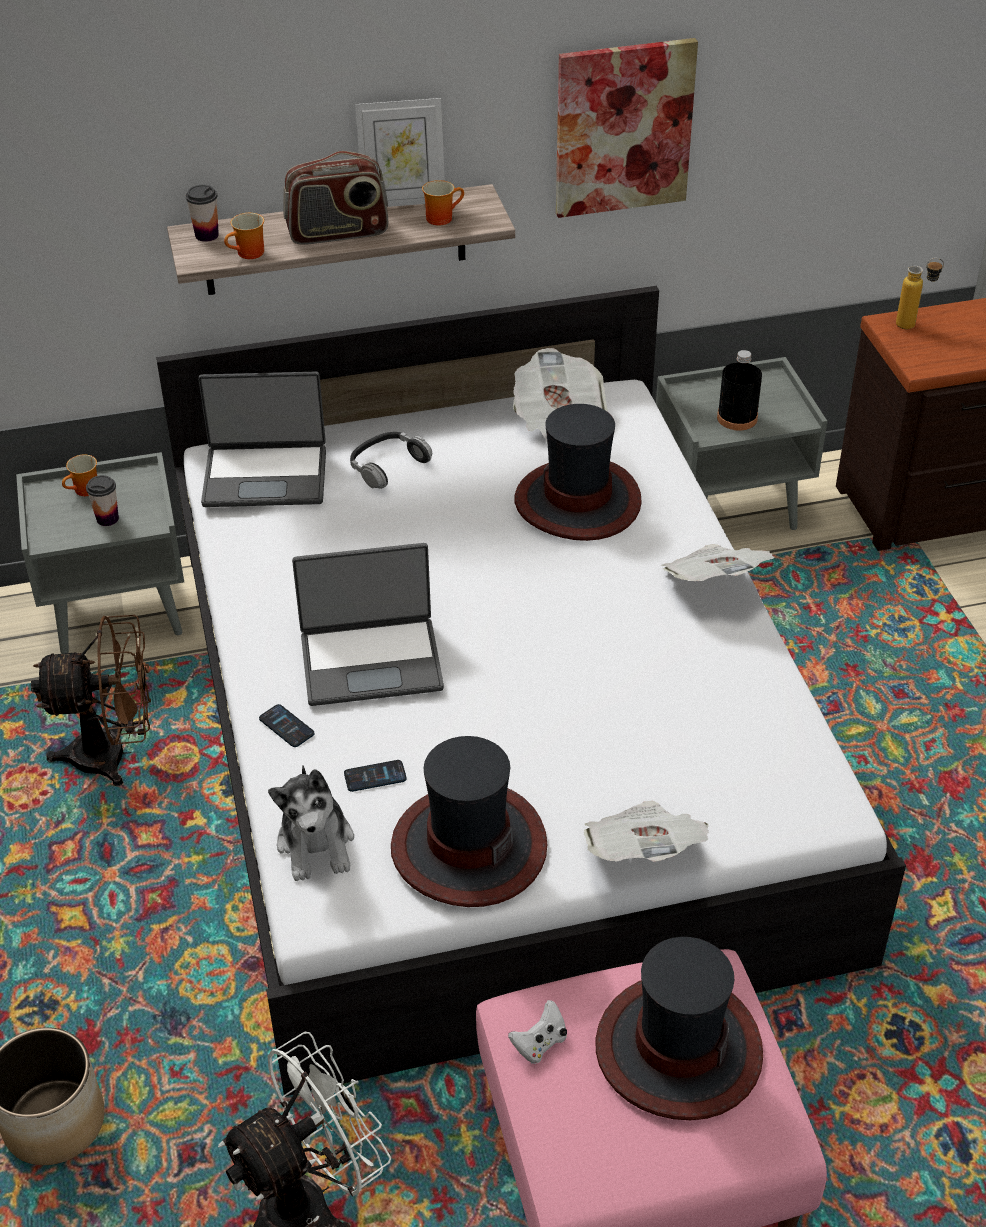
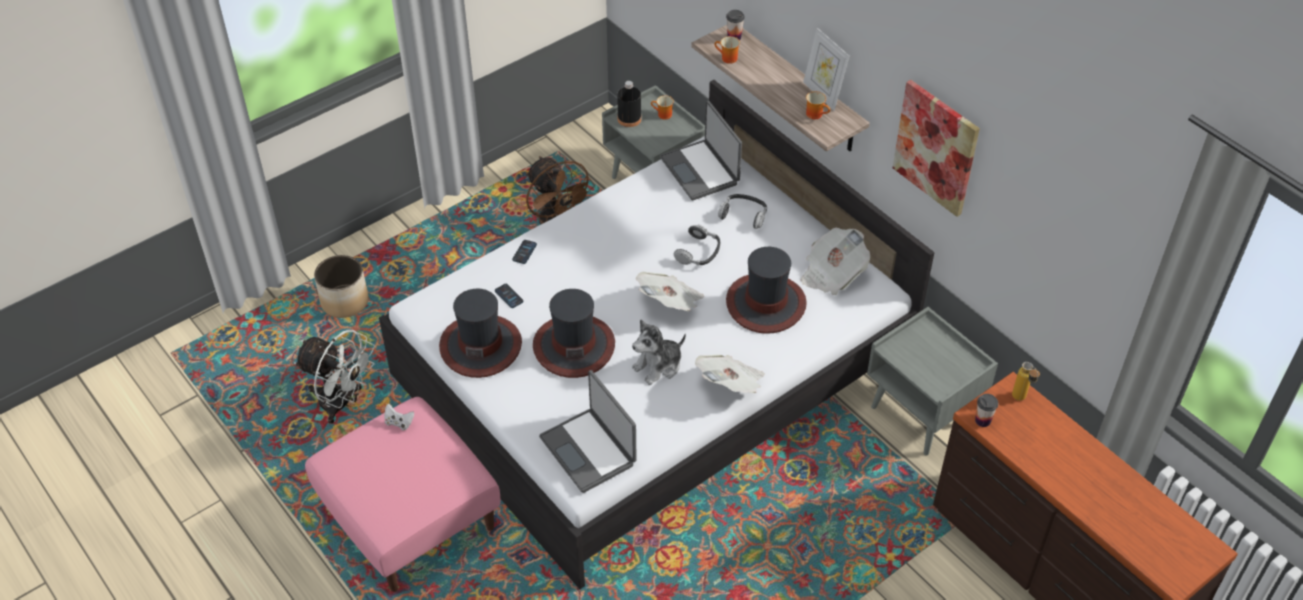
camera: 65 degrees right, 5 degrees up
cup [86,475,119,526] -> cup moved to [975,394,998,427]
plush toy [268,765,354,882] -> plush toy moved to [632,319,686,385]
radio [283,151,388,245] -> none
laptop [292,543,444,706] -> laptop moved to [539,370,637,493]
newspaper [584,801,709,862] -> newspaper moved to [636,272,704,311]
hat [596,937,763,1120] -> hat moved to [533,289,615,378]
black bottle [717,350,762,431] -> black bottle moved to [617,81,641,127]
none -> headphones [674,224,720,265]

